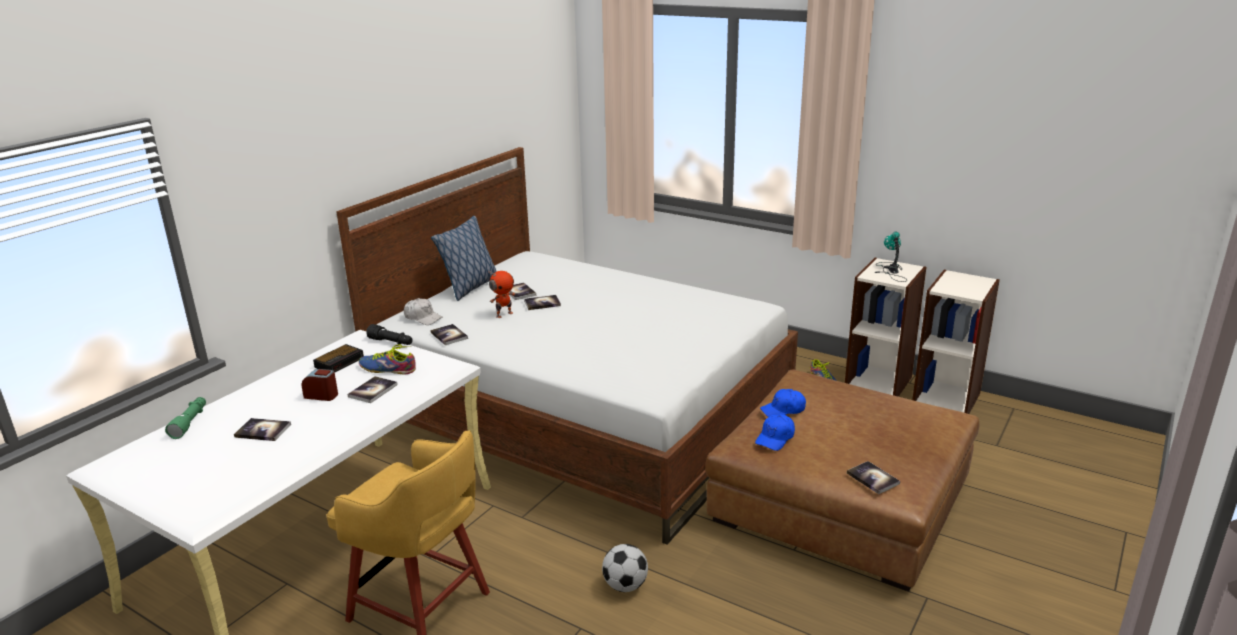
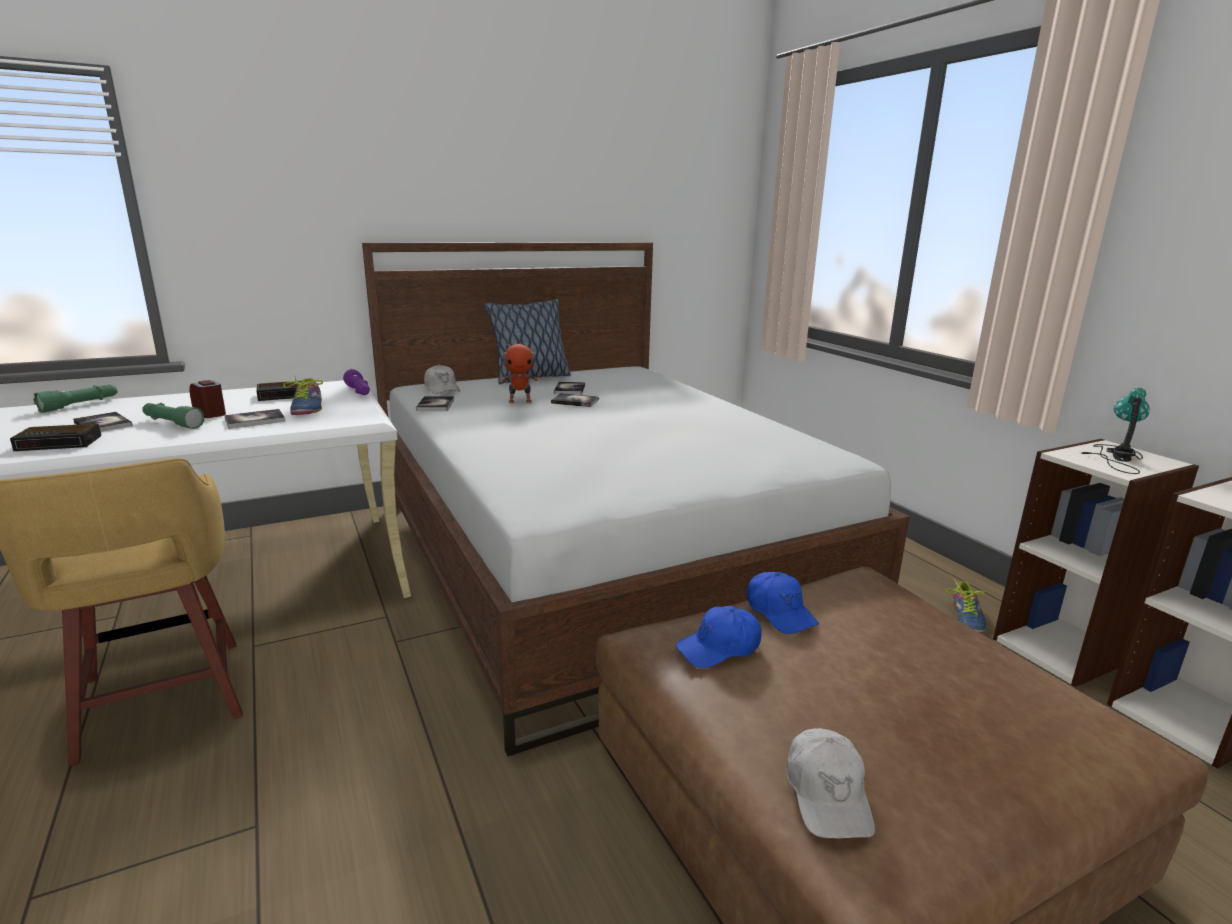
camera: 30 degrees right, 5 degrees down
shoe [359,345,416,375] -> shoe turned 150 degrees counterclockwise [283,376,323,415]
black flashlight [366,324,413,345] -> purple flashlight [343,369,370,395]
football [602,544,648,592] -> none
blue cap [760,389,806,417] -> blue cap turned 135 degrees counterclockwise [747,572,819,634]
book [847,461,900,494] -> white cap [786,728,875,839]
none -> alarm clock [10,424,101,451]
none -> green flashlight [142,403,205,429]

